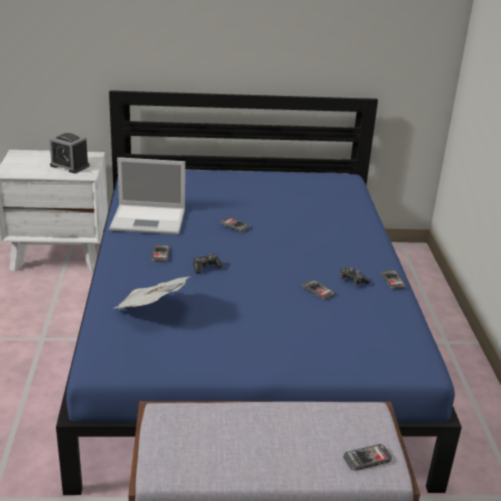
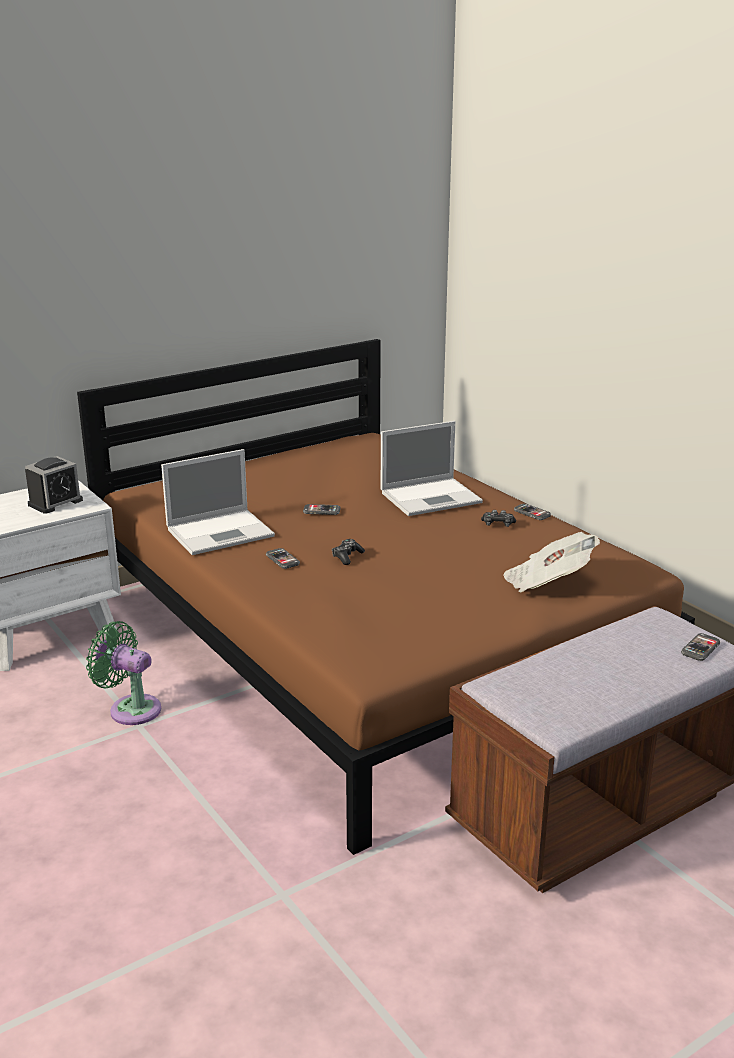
camera: 30 degrees left, 5 degrees down
alarm clock [49,132,90,173] -> alarm clock turned 45 degrees counterclockwise [25,456,83,514]
blue bed [56,90,462,495] -> brown bed [77,339,695,855]
newspaper [113,277,189,309] -> newspaper moved to [503,532,600,593]
phone [302,280,335,300] -> none
none -> green fan [86,621,161,725]
none -> laptop [381,421,483,516]

